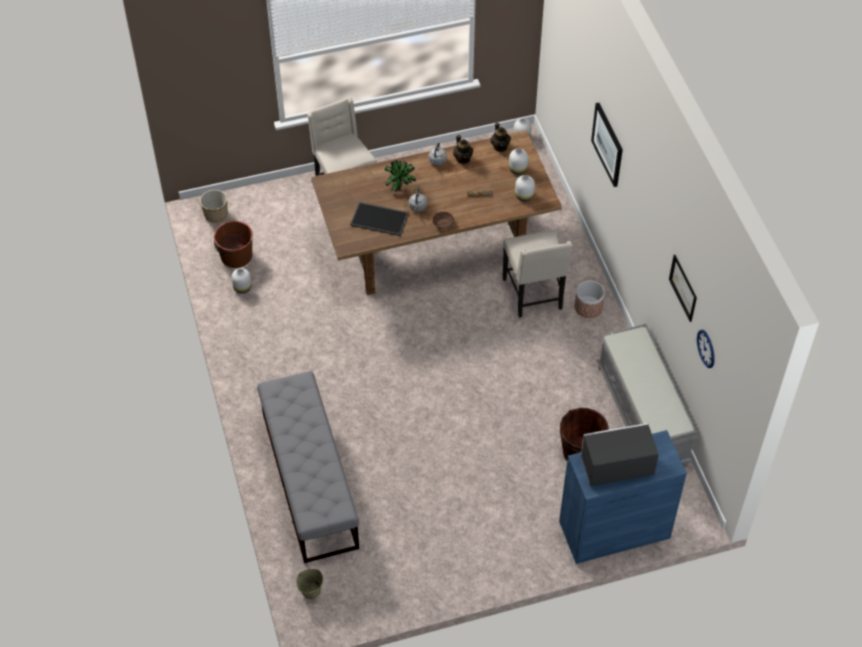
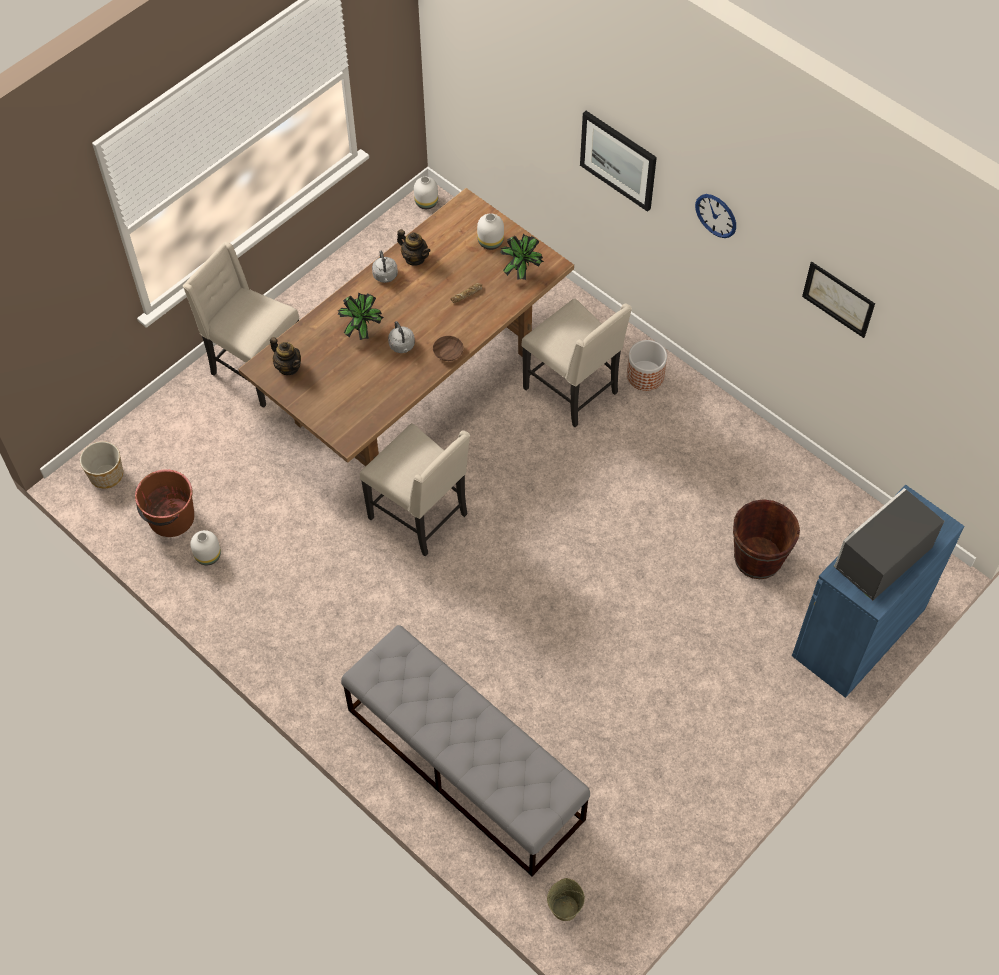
camera: 30 degrees left, 5 degrees up
tray [350,202,409,236] -> none
teapot [491,123,511,152] -> teapot moved to [270,337,301,375]
white vase [515,175,535,201] -> potted plant [500,234,544,280]
grey bench [596,324,698,467] -> none
wall clock [697,330,715,368] -> wall clock moved to [695,194,736,238]
none -> beige chair [360,423,470,557]

